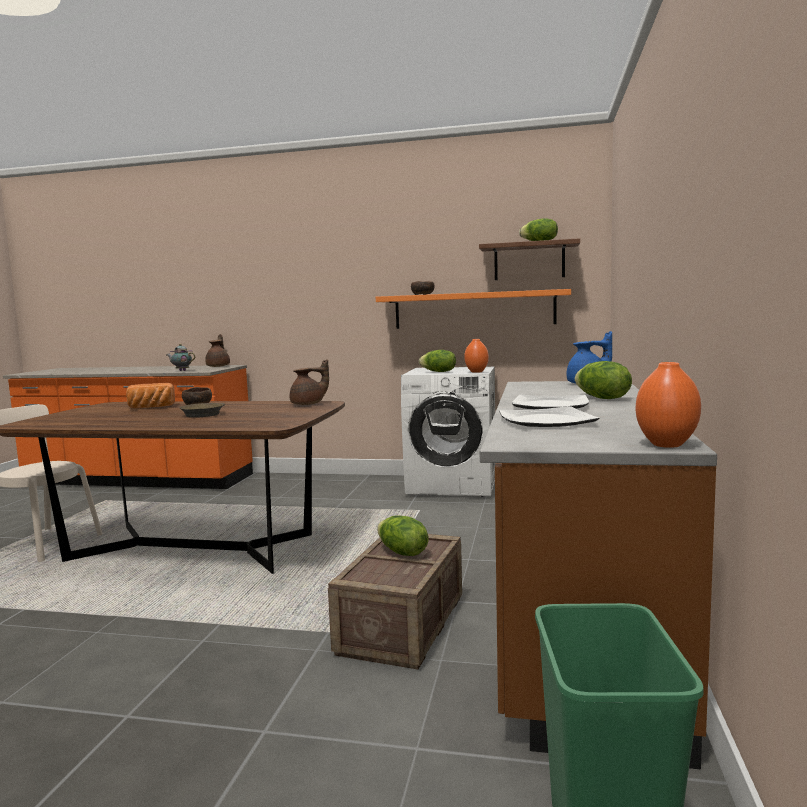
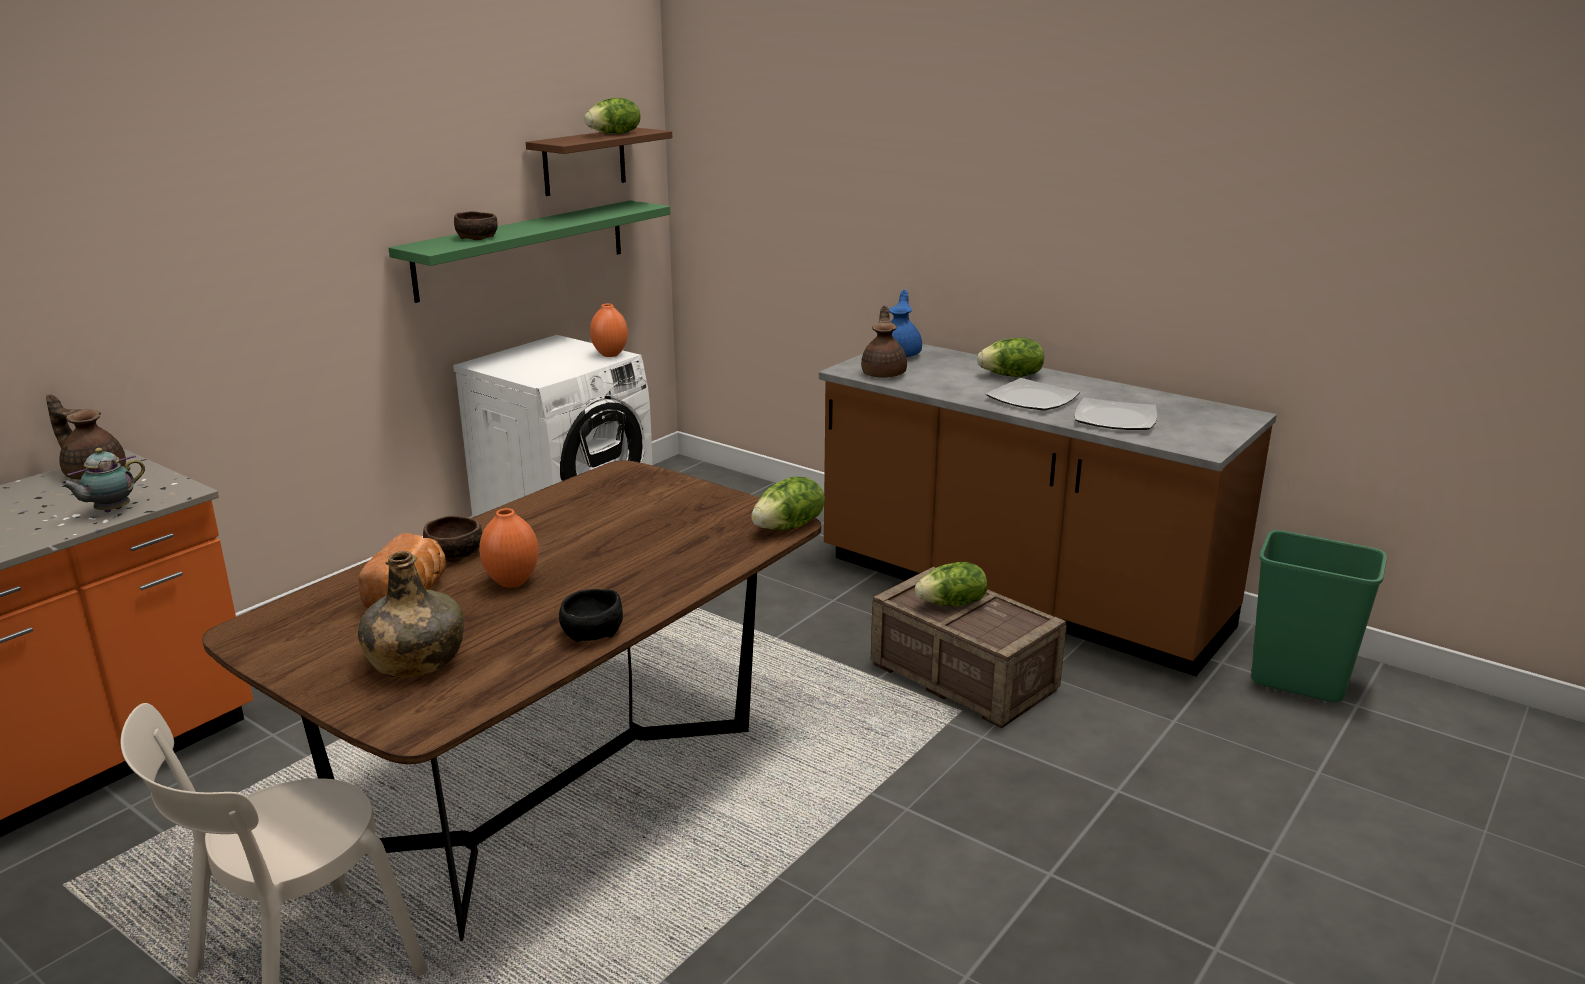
camera: 65 degrees left, 15 degrees up
brown frying pan [180,403,225,418] -> none
brown teapot [290,359,329,405] -> brown teapot moved to [861,305,907,378]
orange shelf [376,289,571,329] -> green shelf [388,200,670,303]
lettuce [419,350,456,372] -> lettuce moved to [751,477,825,530]
orange vase [636,362,701,448] -> orange vase moved to [480,508,539,588]
none -> green bottle [358,551,464,678]
none -> black bowl [559,589,623,642]

